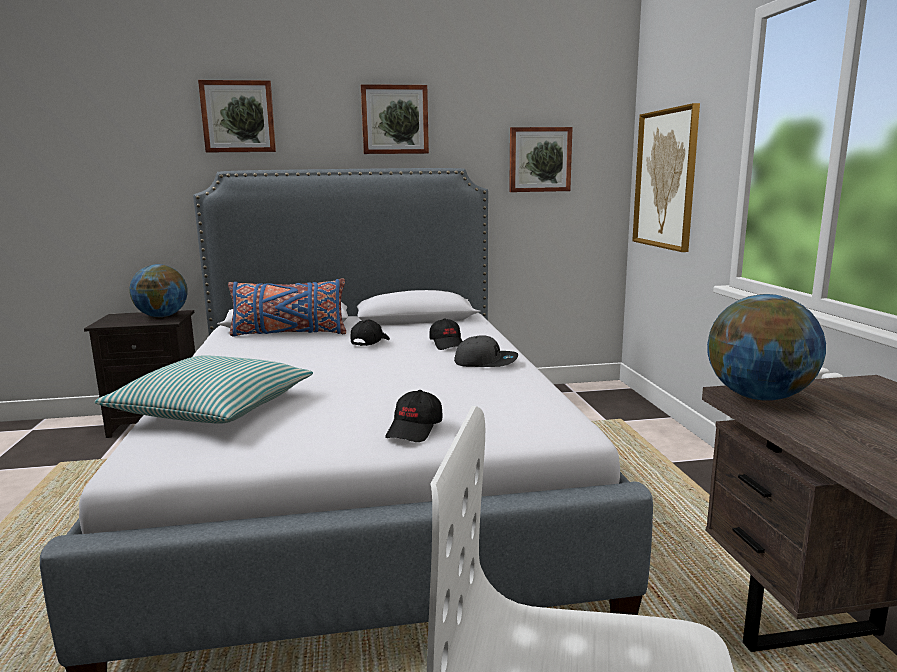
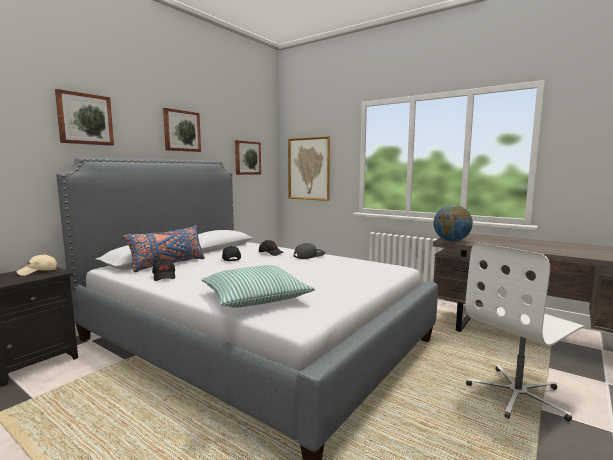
camera: 45 degrees left, 5 degrees down
globe [129,264,188,317] -> beige cap [17,254,57,276]
black cap [385,390,442,442] -> black cap moved to [152,259,175,281]

